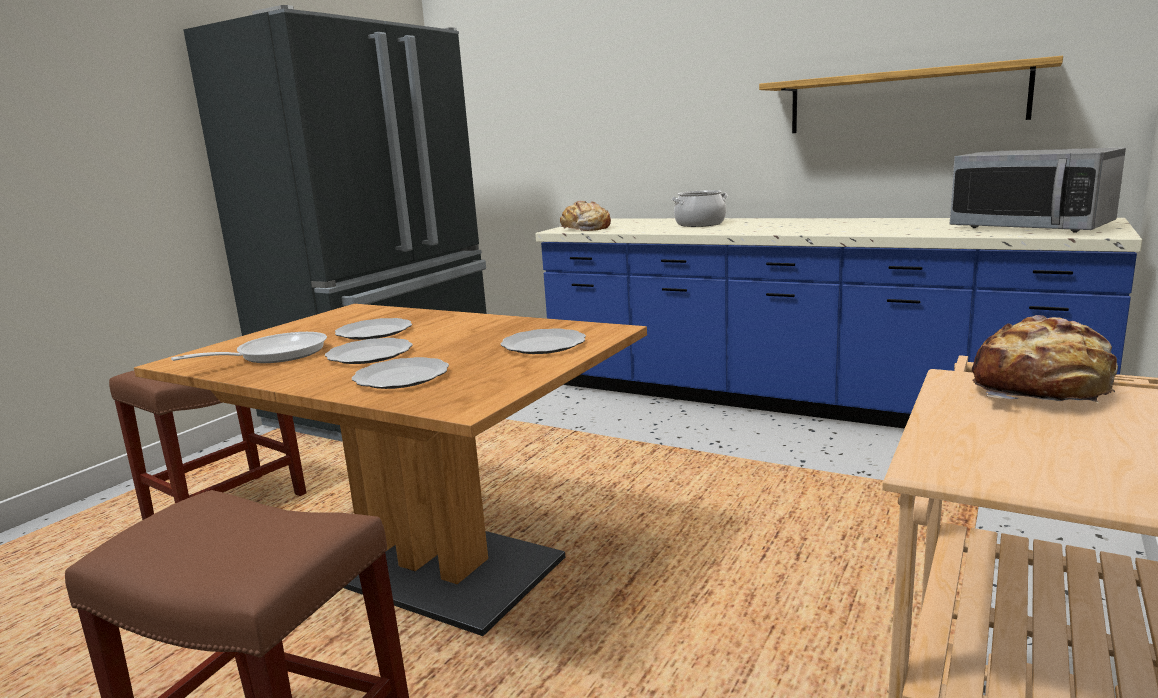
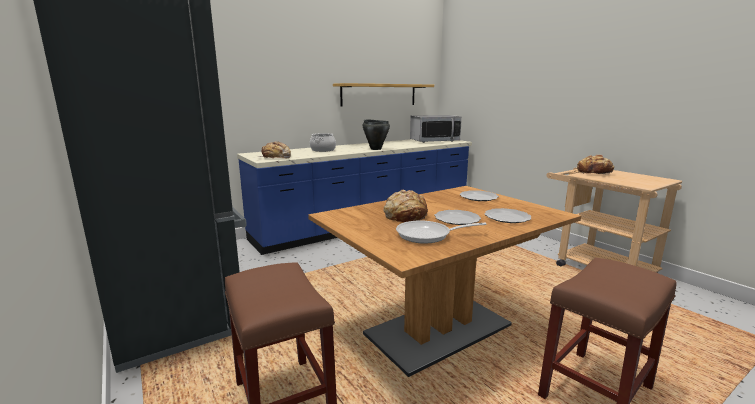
camera: 65 degrees left, 0 degrees up
frying pan [171,332,327,363] -> frying pan turned 75 degrees counterclockwise [396,221,486,244]
plate [335,318,412,340] -> bread [384,190,428,222]
none -> black cooking pot [362,120,390,150]

